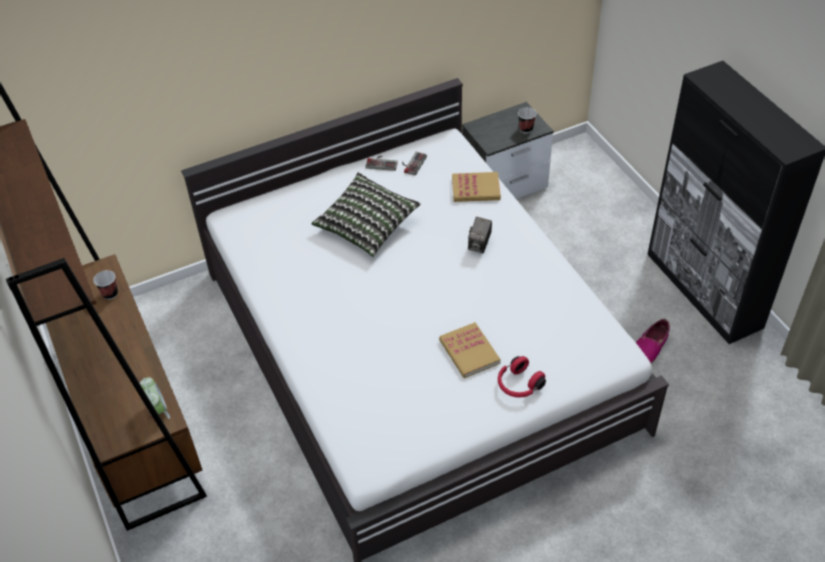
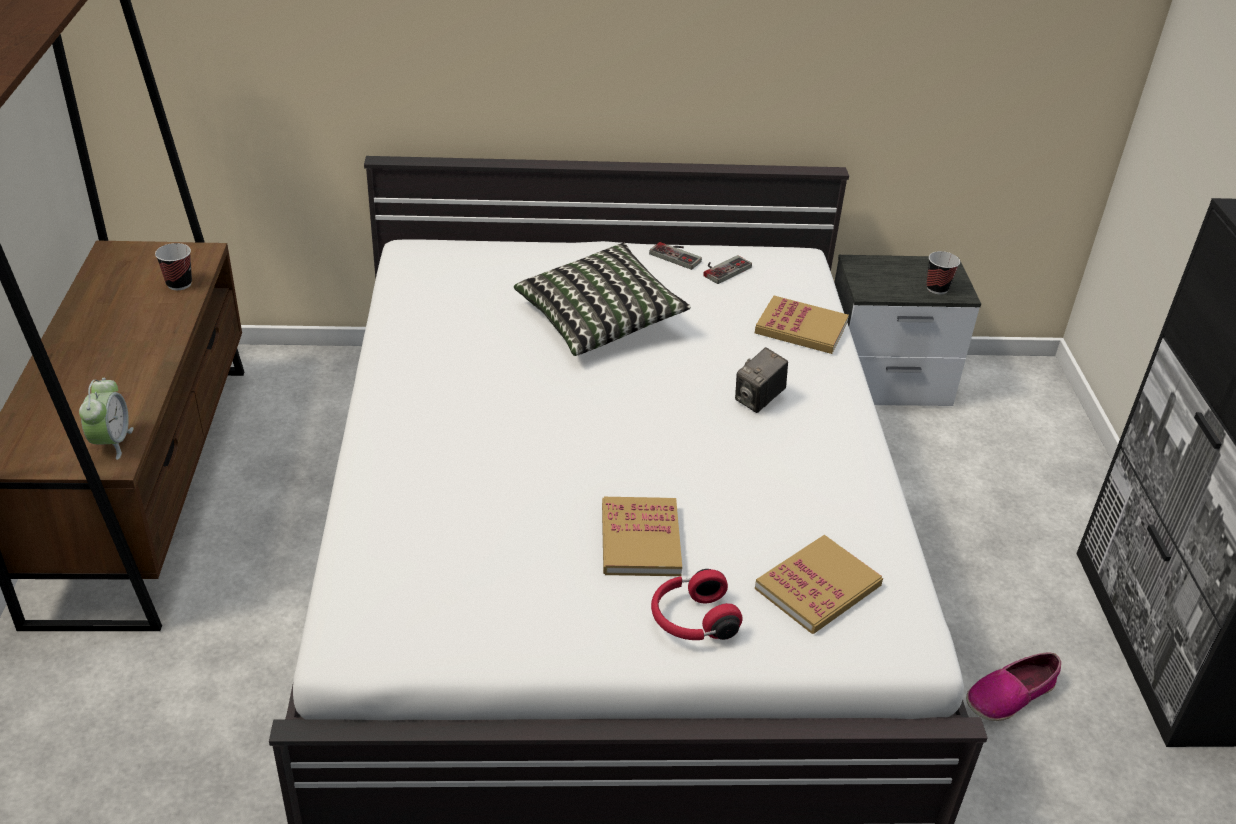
camera: 20 degrees right, 10 degrees down
none -> book [755,535,883,634]

